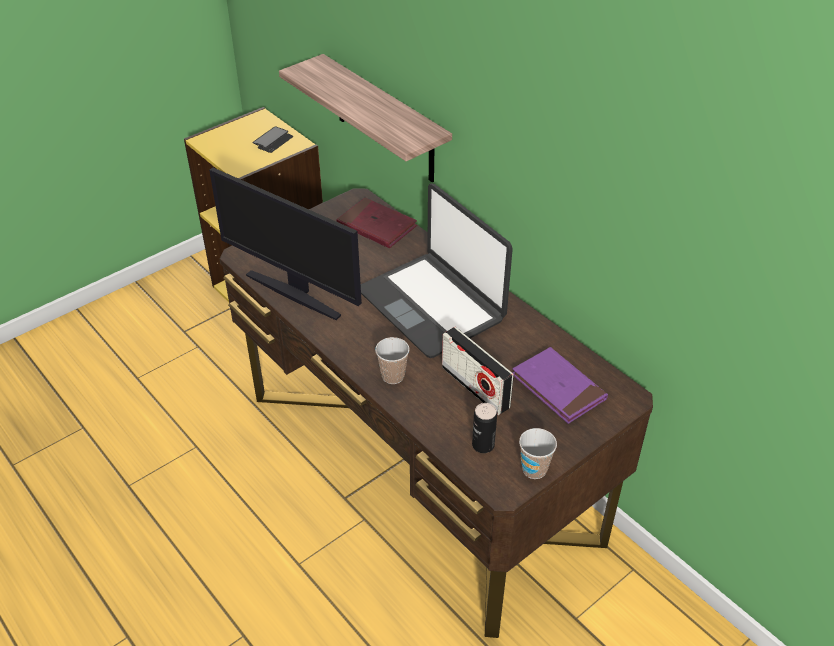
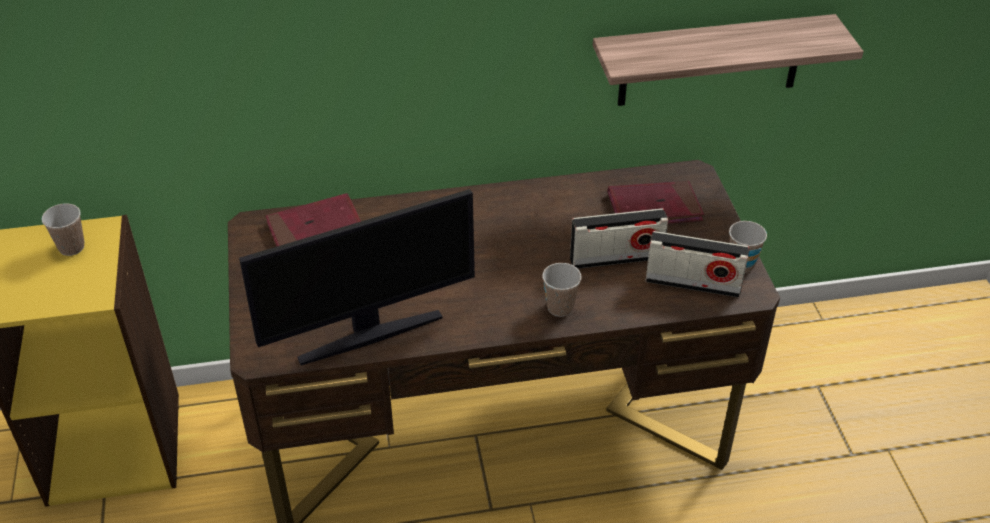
camera: 60 degrees left, 0 degrees up
phone [252,127,293,153] -> cup [42,204,84,256]
shelf [279,54,452,182] -> shelf moved to [593,14,864,106]
laptop [361,184,513,358] -> none
can [472,403,497,453] -> radio [645,231,749,298]
purple book [513,347,608,424] -> red book [608,181,704,223]

